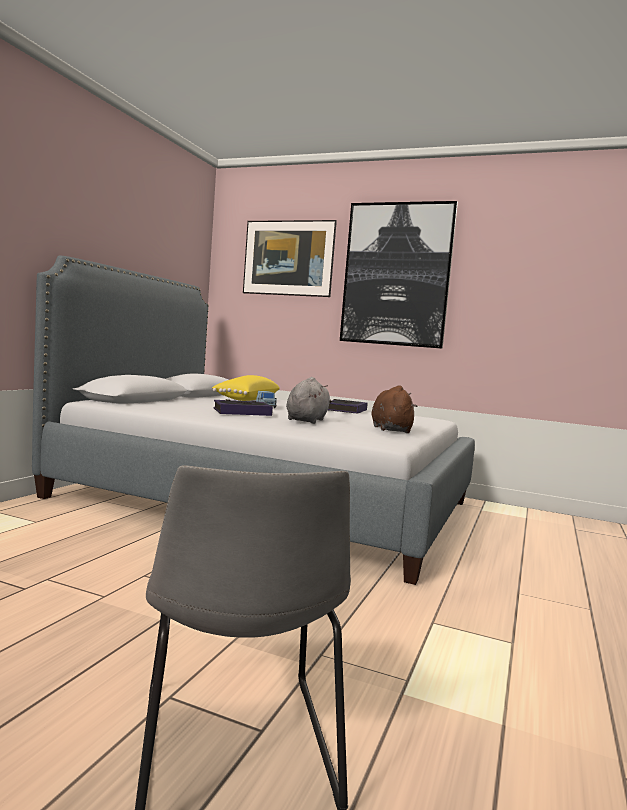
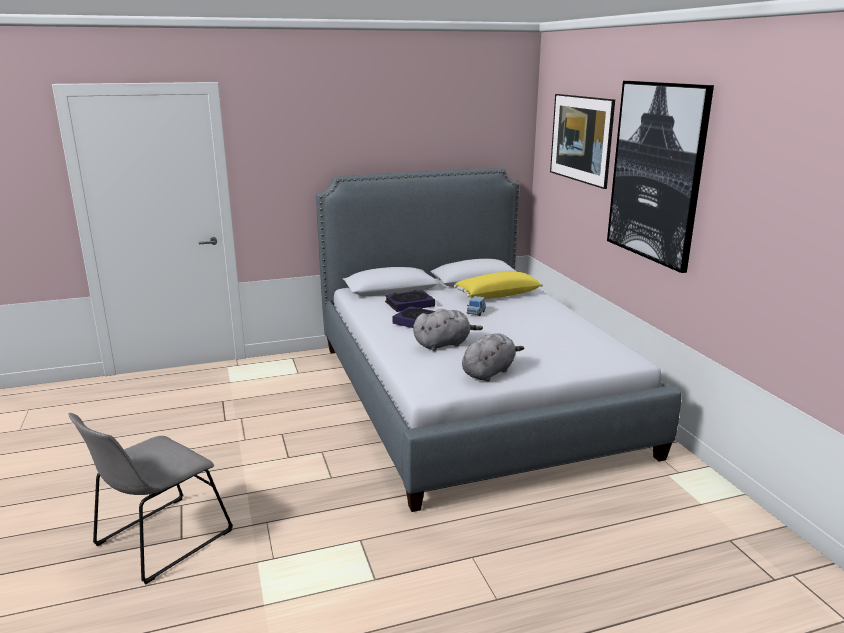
camera: 50 degrees right, 15 degrees up
book [328,399,367,414] -> book moved to [385,290,435,312]
brown plush toy [372,385,418,433] -> grey plush toy [462,333,524,382]

